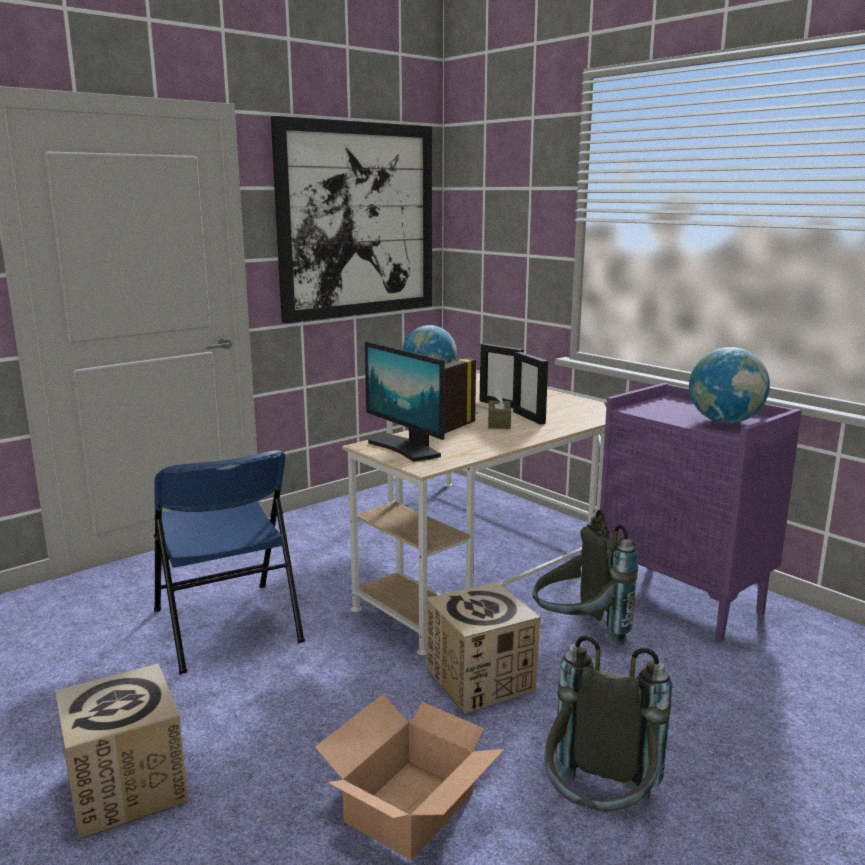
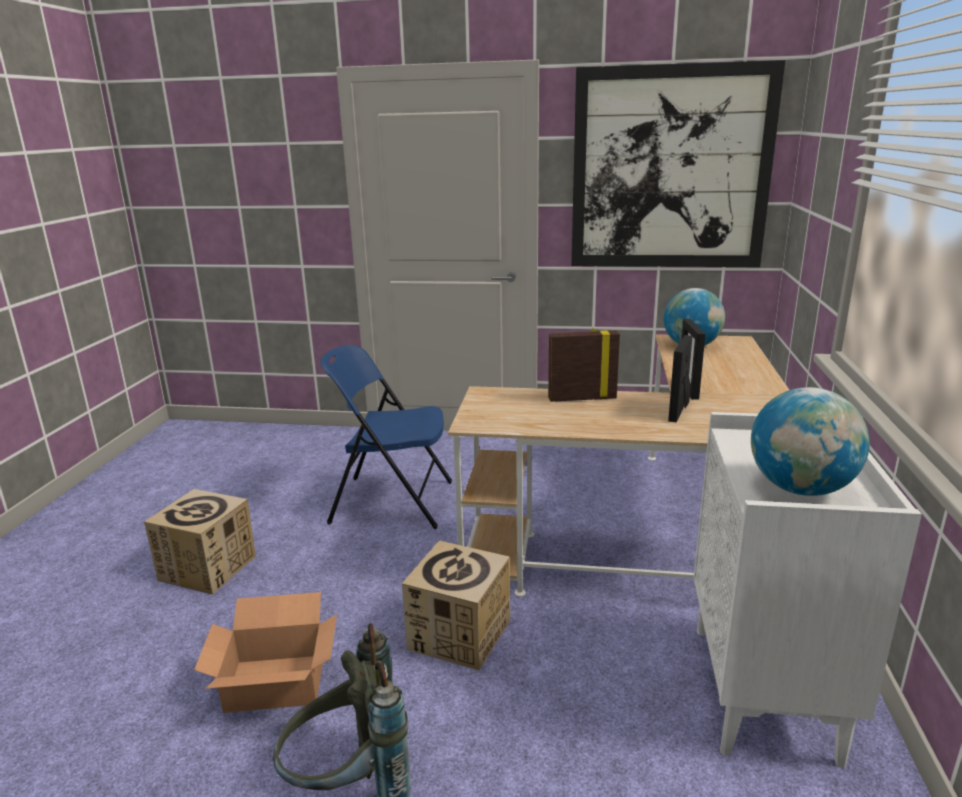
camera: 50 degrees right, 5 degrees up
blue chair [154,450,305,674] -> blue chair turned 75 degrees clockwise [320,345,452,529]
monitor [365,341,445,462] -> none
brown tissue box [488,389,511,429] -> none
grey backpack [533,509,638,646] -> none
purple cabinet [600,383,802,642] -> white cabinet [693,412,922,768]

